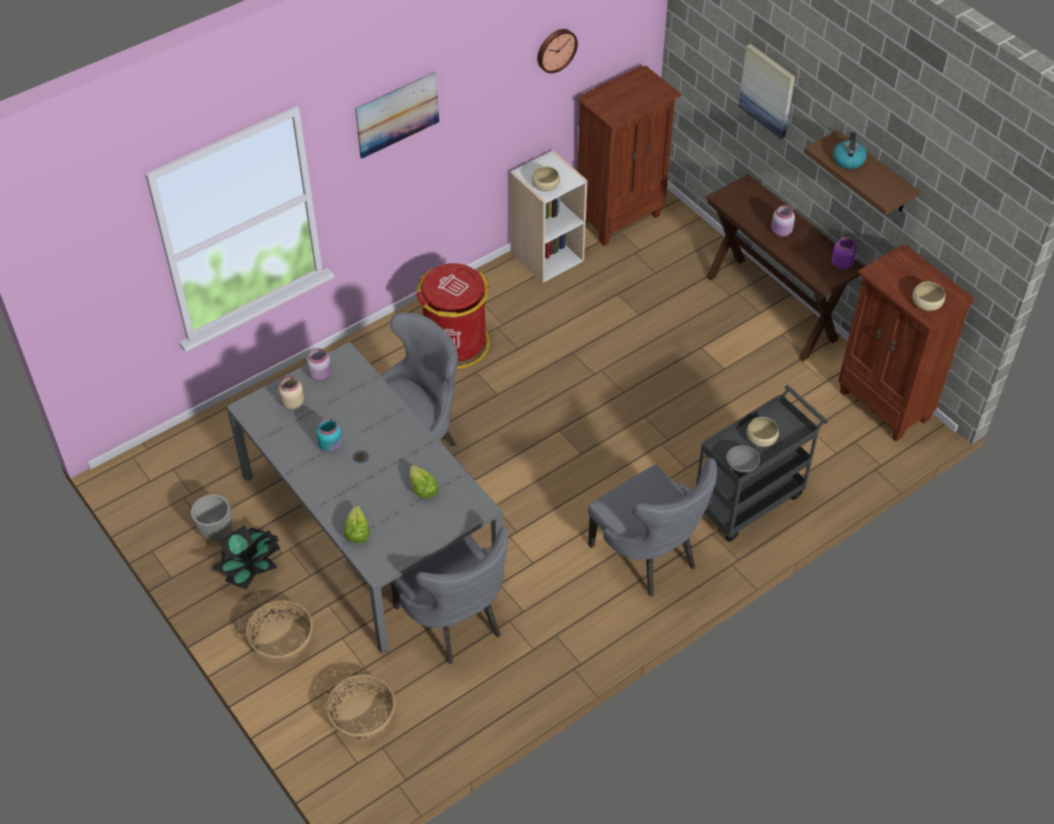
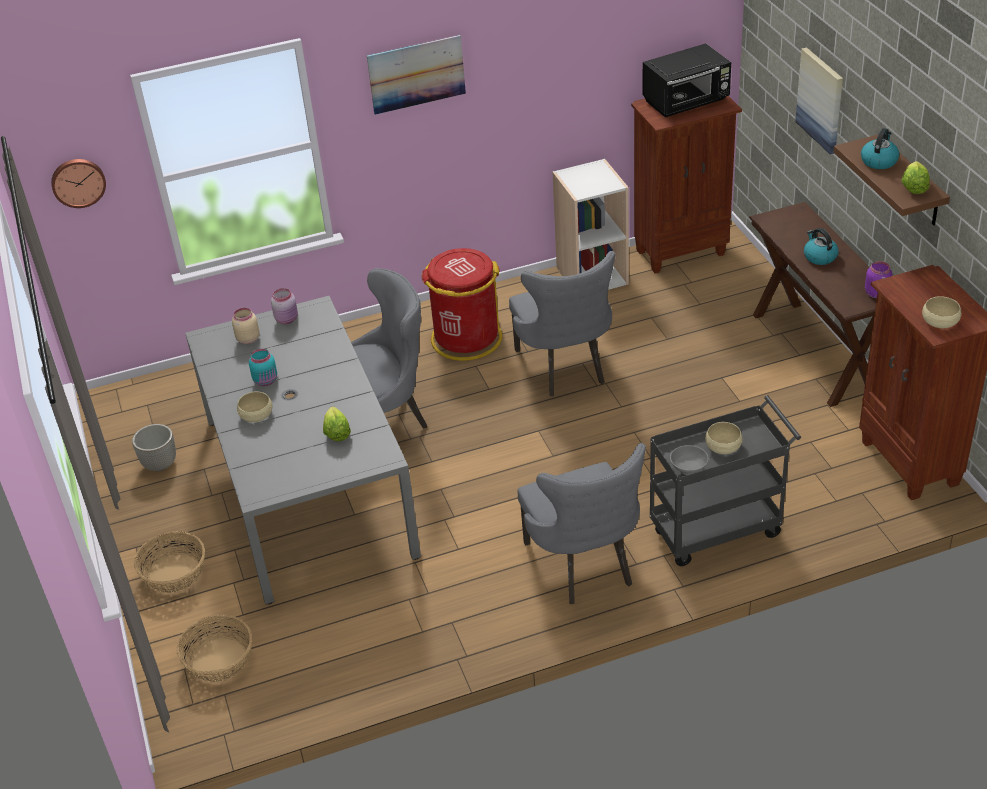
camera: 20 degrees right, 10 degrees down
potted plant [211,525,281,590] -> none
lettuce [344,506,370,544] -> lettuce moved to [902,161,930,194]
grey chair [391,527,508,664] -> grey chair moved to [509,251,615,396]
beige bowl [532,166,560,192] -> beige bowl moved to [237,391,272,422]
wall clock [537,29,578,73] -> wall clock moved to [51,159,106,208]
pink jar [771,205,795,237] -> kettle [804,228,838,265]
none -> black microwave [643,43,731,117]

